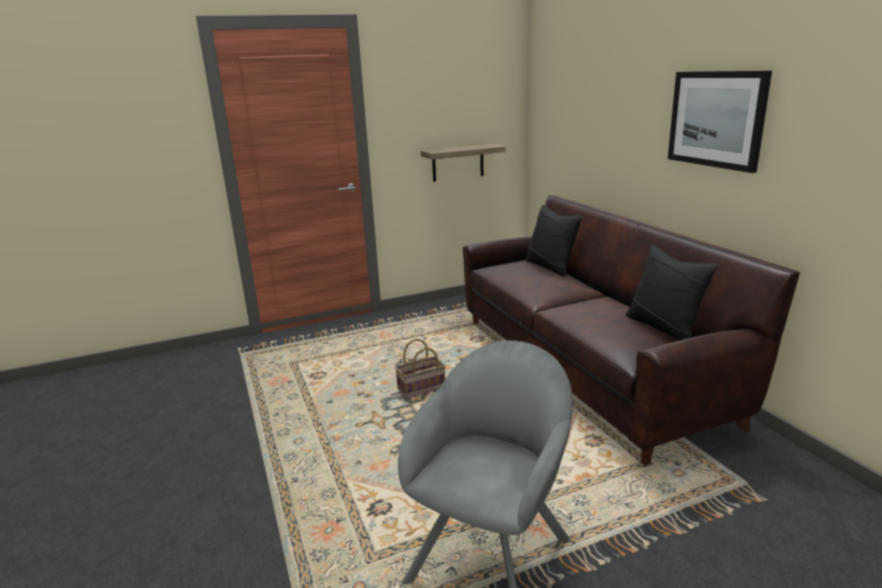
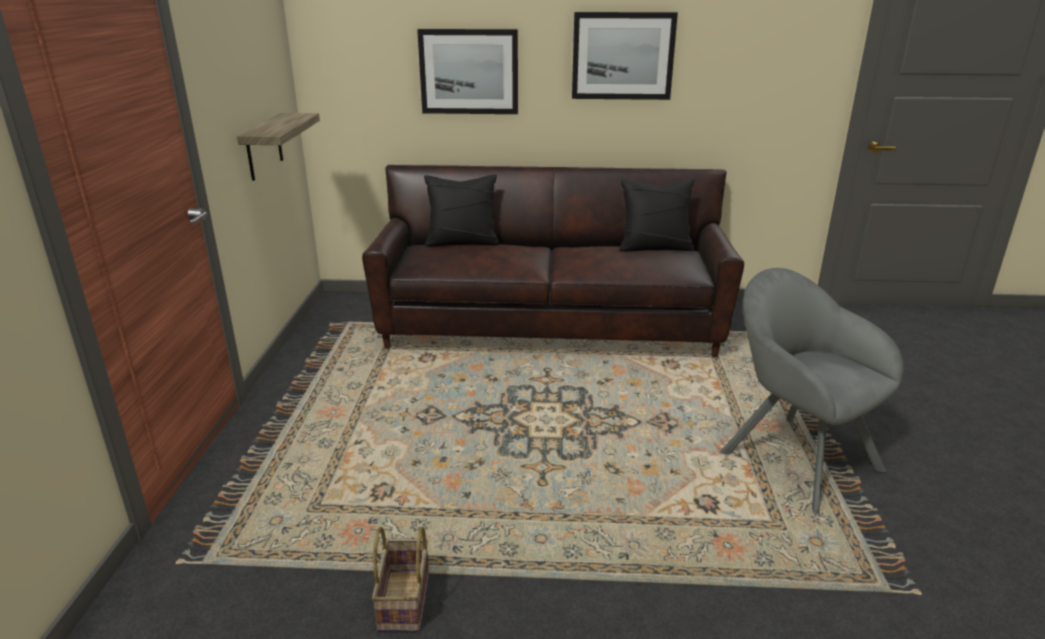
camera: 65 degrees left, 5 degrees up
basket [395,339,445,399] -> basket moved to [372,527,429,632]
none -> picture [417,29,518,114]

